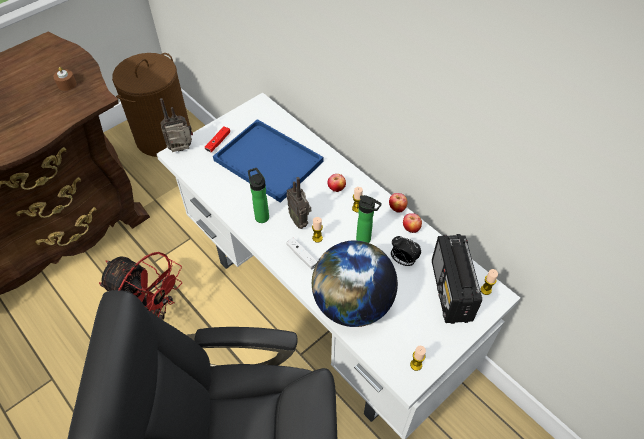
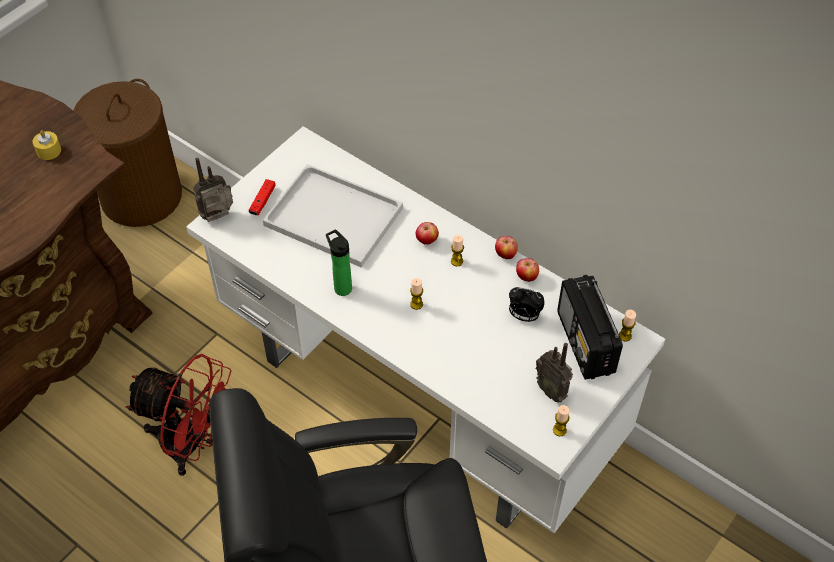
camera: 10 degrees left, 0 degrees up
brown candle [54,67,76,91] -> yellow candle [33,130,61,160]
blue tray [213,119,323,203] -> white tray [263,164,403,268]
radio [286,177,311,229] -> radio moved to [535,343,573,403]
white game controller [287,238,318,269] -> none
globe [312,240,398,327] -> none
bottle [356,195,382,243] -> none

